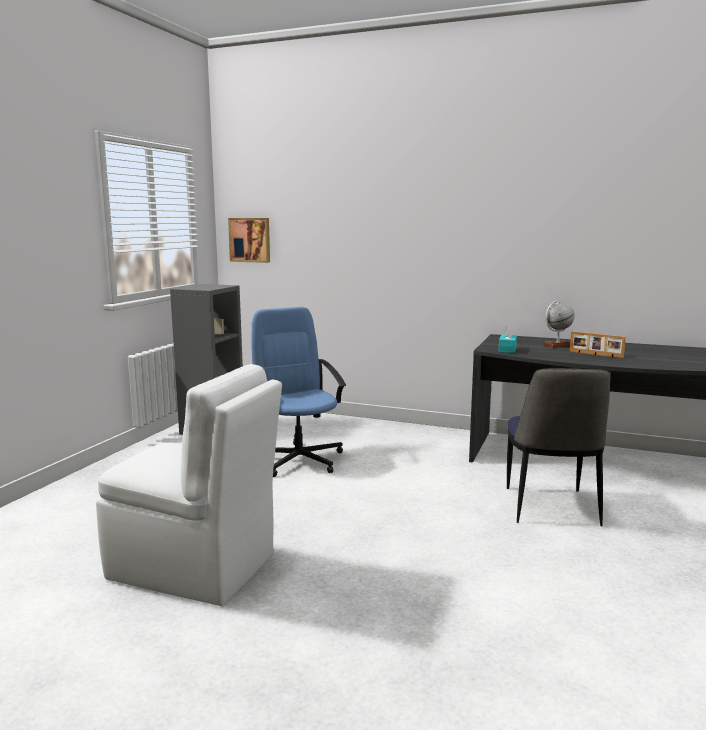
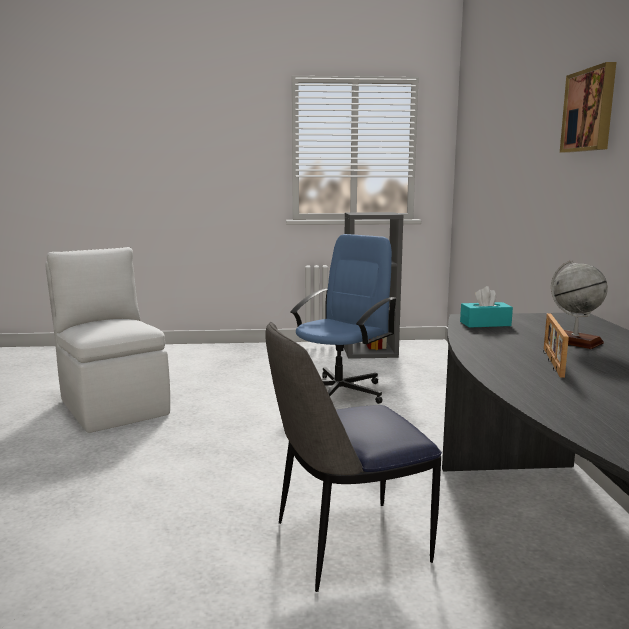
camera: 65 degrees right, 0 degrees up
white chair [96,364,282,606] -> white chair turned 150 degrees clockwise [45,247,170,433]
picture [228,218,270,263] -> picture moved to [560,62,616,153]

